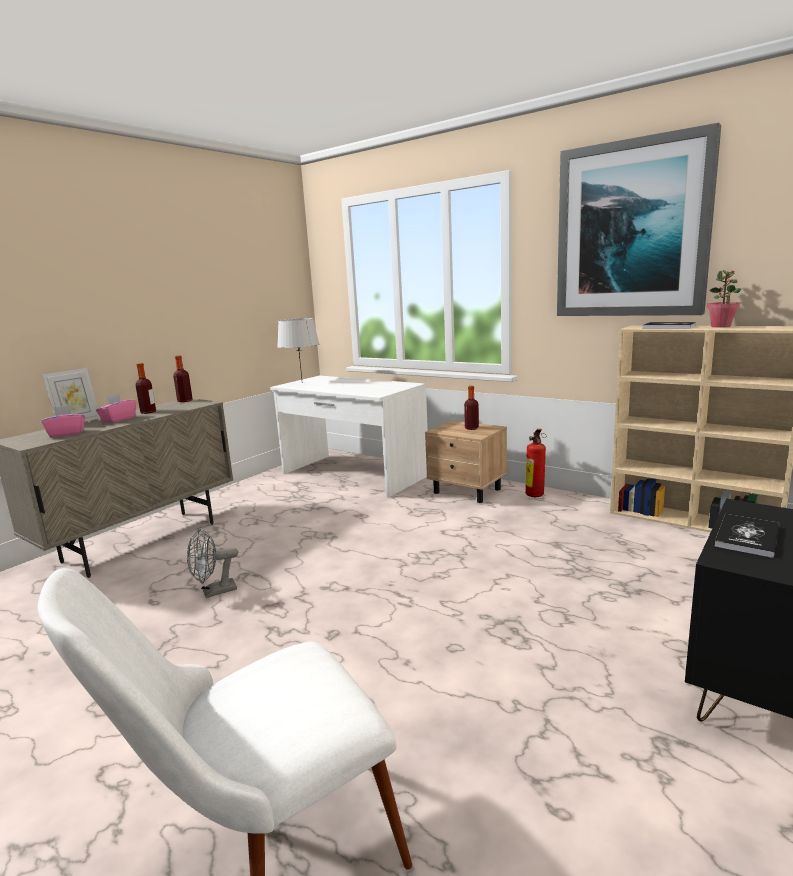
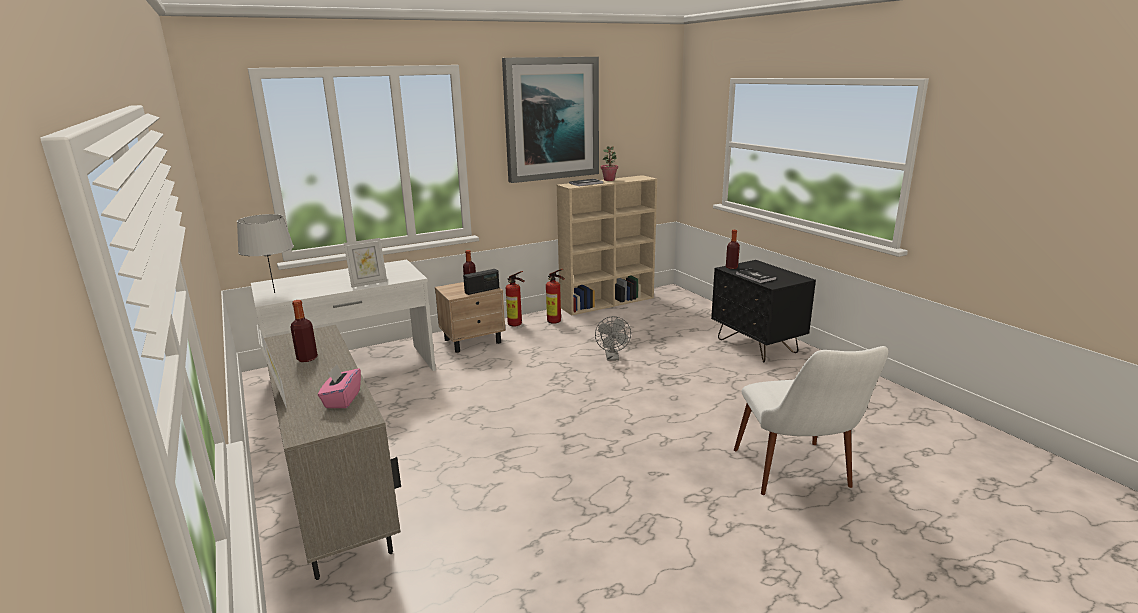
camera: 65 degrees left, 5 degrees up
pink tissue box [96,393,136,423] -> none
bottle [173,356,193,402] -> bottle moved to [726,230,740,269]
grey fan [187,528,238,598] -> grey fan moved to [595,316,631,361]
none -> picture frame [344,238,387,288]
none -> radio [463,269,499,295]
none -> fire extinguisher [546,269,565,324]

